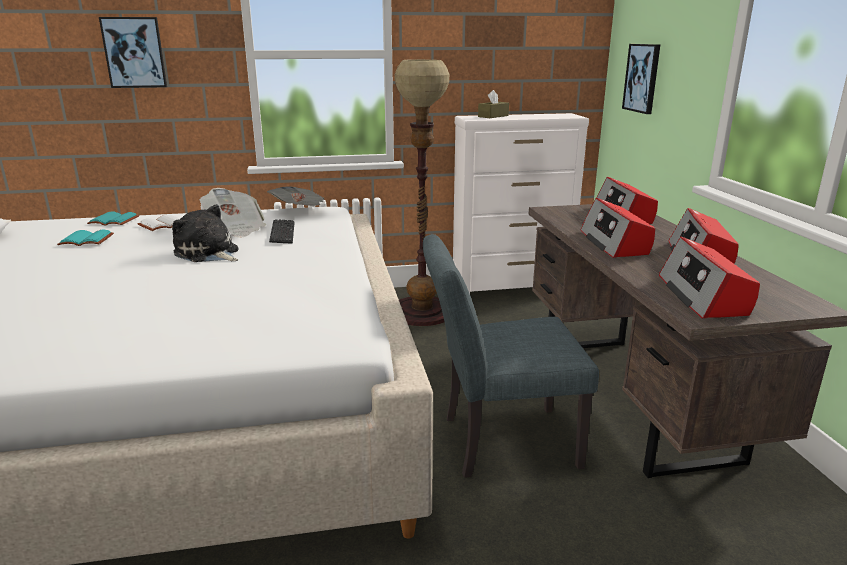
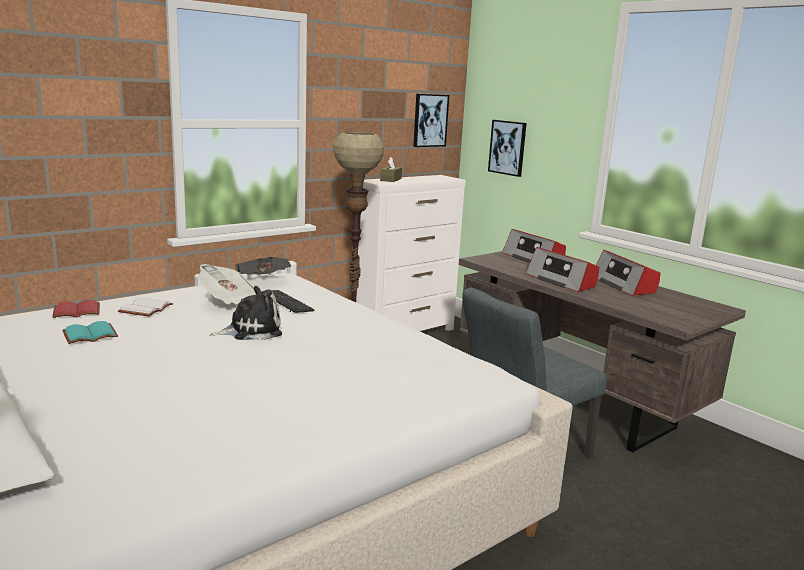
camera: 30 degrees left, 5 degrees down
turquoise book [87,211,139,225] -> red book [52,300,100,318]
picture [99,17,167,88] -> picture moved to [413,94,449,147]
plush toy [172,204,238,262] -> plush toy turned 150 degrees clockwise [210,286,282,340]
radio [659,237,760,319] -> none

